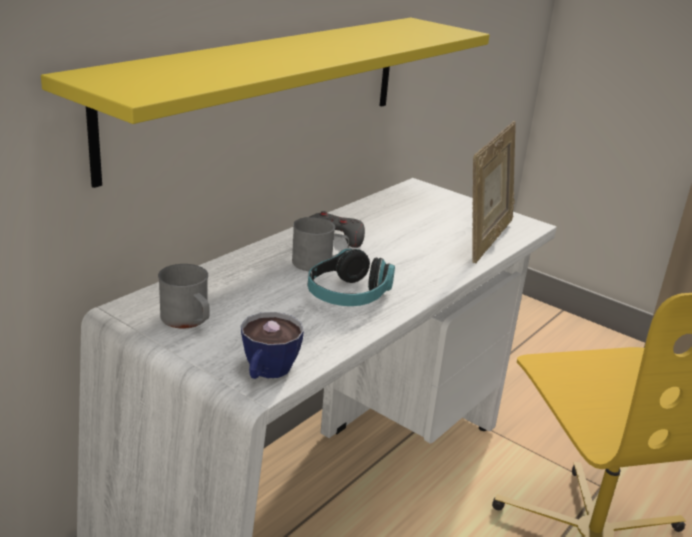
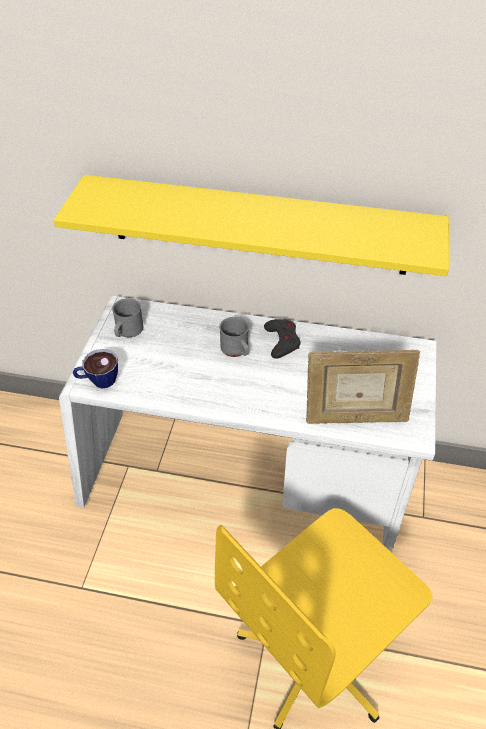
camera: 65 degrees right, 20 degrees up
headphones [307,249,395,306] -> none

